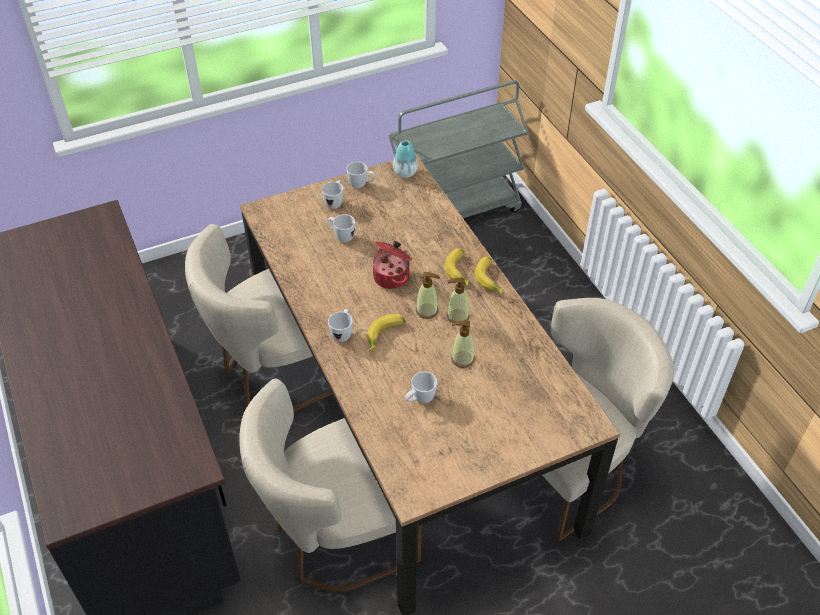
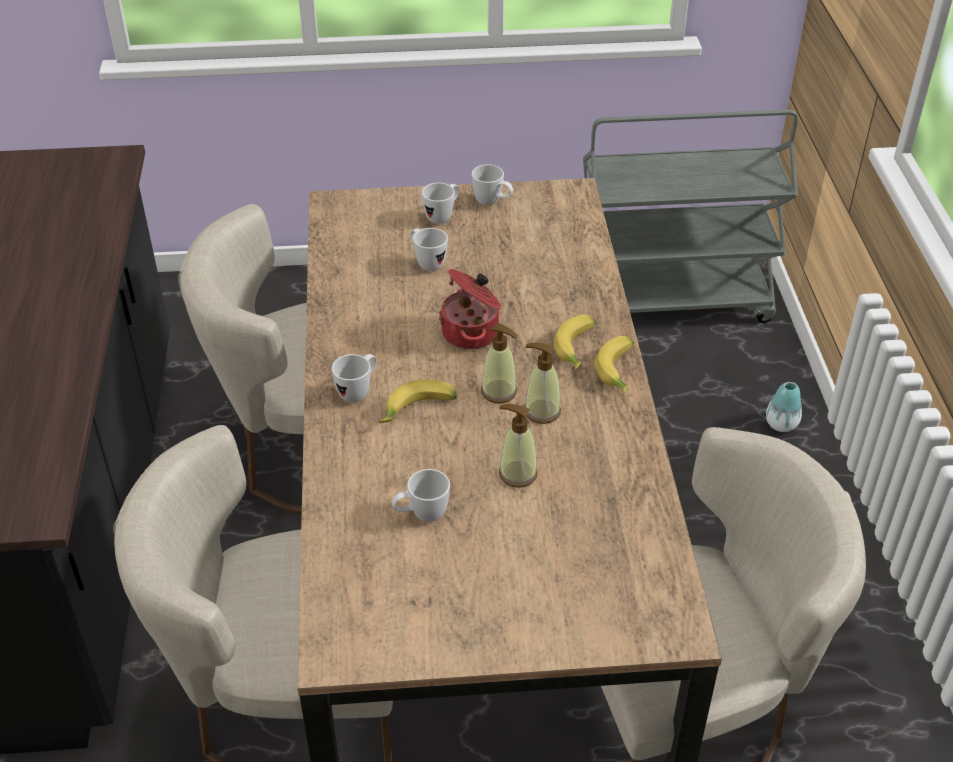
camera: 20 degrees right, 5 degrees down
vase [393,140,418,178] -> vase moved to [766,382,802,432]

